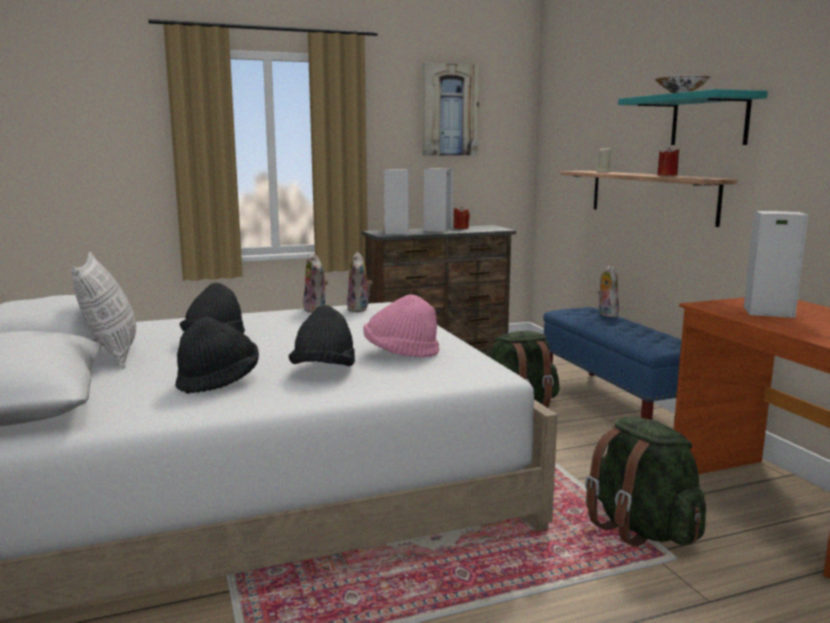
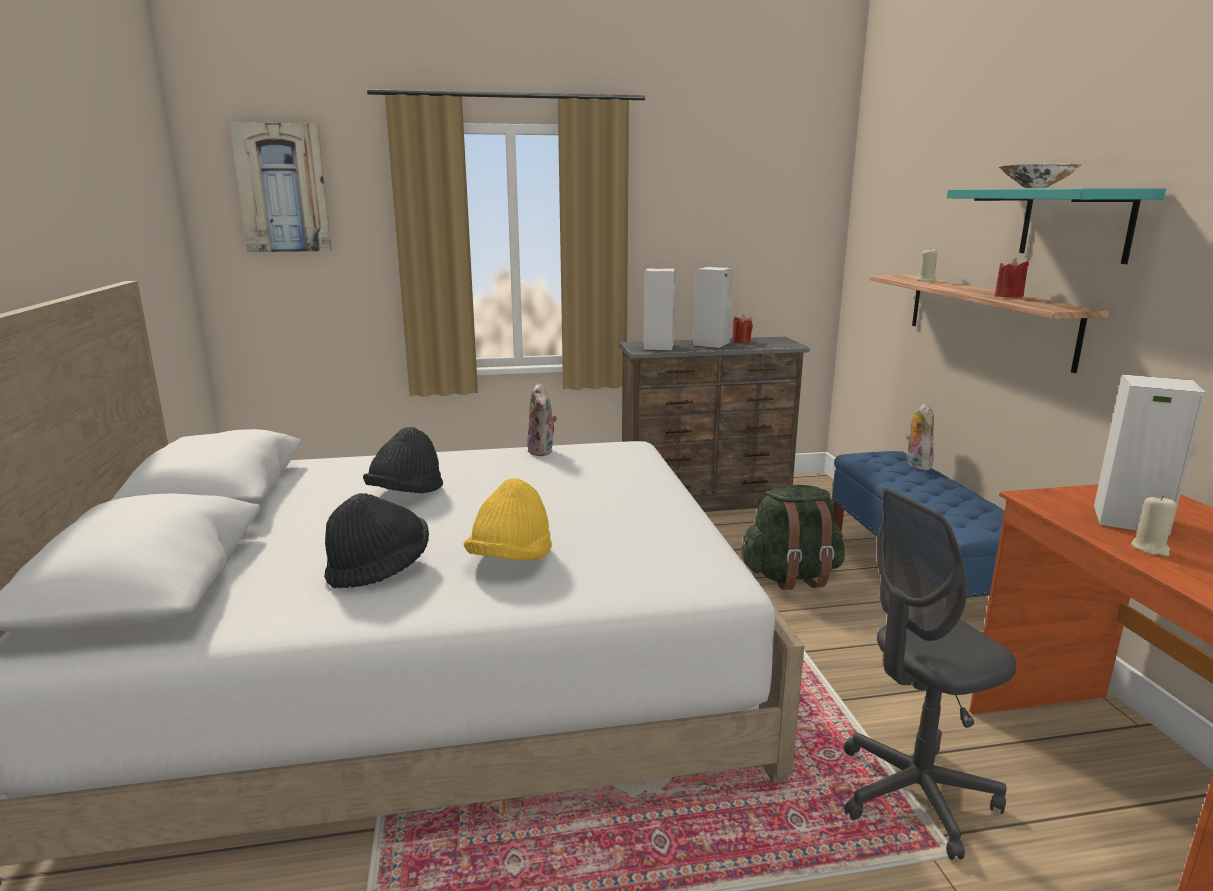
camera: 10 degrees right, 5 degrees up
pillow [71,252,136,369] -> none
black hat [289,305,355,366] -> yellow hat [464,478,552,560]
plush toy [347,252,372,312] -> none
pink hat [363,294,439,357] -> none
picture [423,63,480,156] -> picture moved to [229,122,332,252]
green backpack [585,417,706,547] -> grey office chair [844,487,1016,860]
none -> beige candle [1131,495,1177,556]

